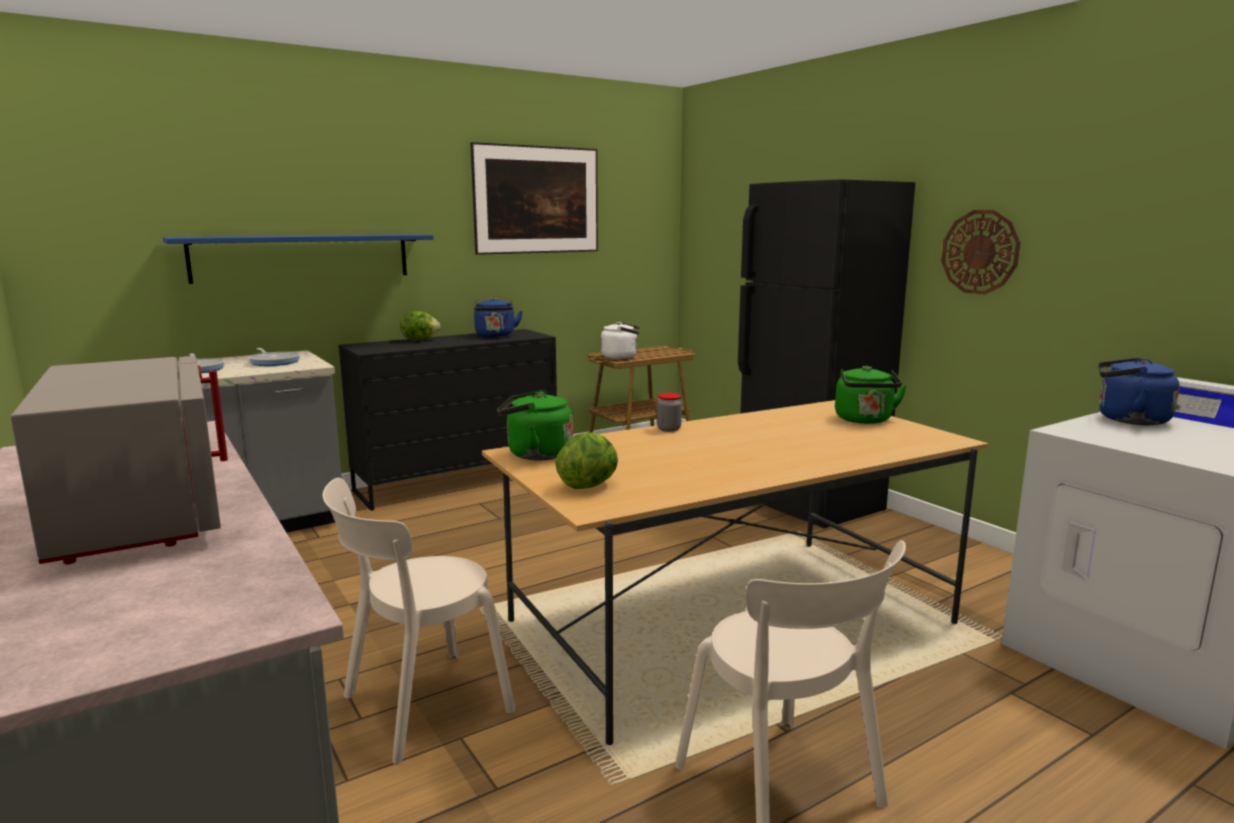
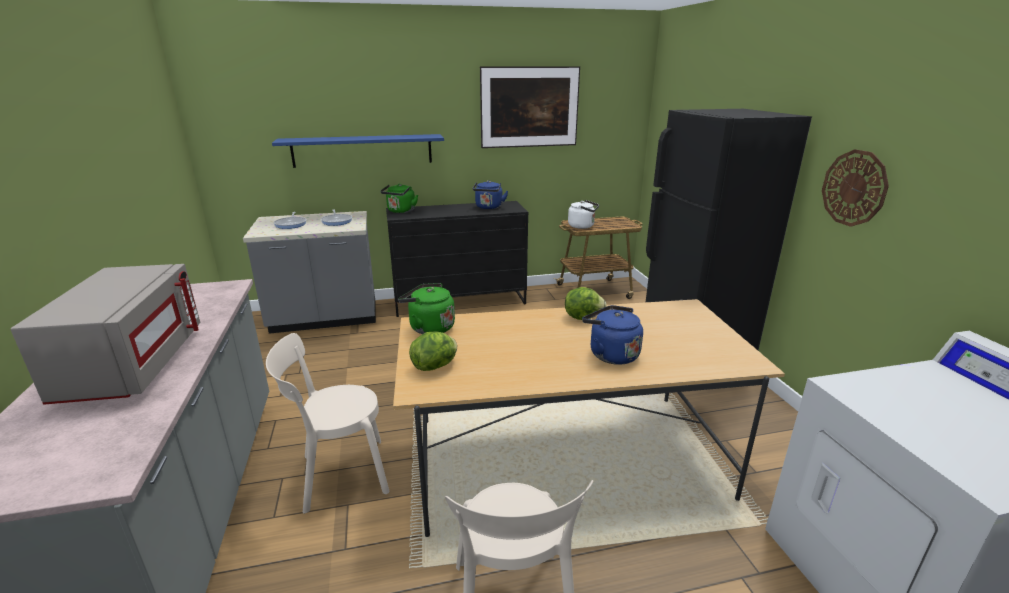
camera: 20 degrees right, 10 degrees up
lettuce [400,311,440,341] -> lettuce moved to [565,287,607,320]
jar [657,393,682,432] -> none
green kettle [835,366,907,424] -> green kettle moved to [380,184,418,213]
blue kettle [1098,358,1180,425] -> blue kettle moved to [582,305,643,365]

